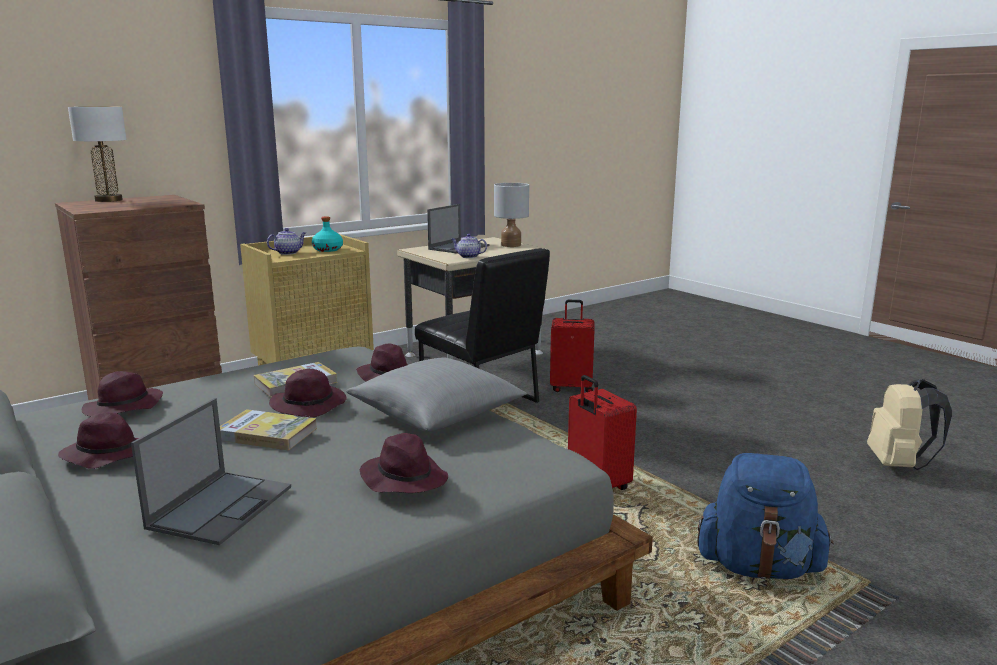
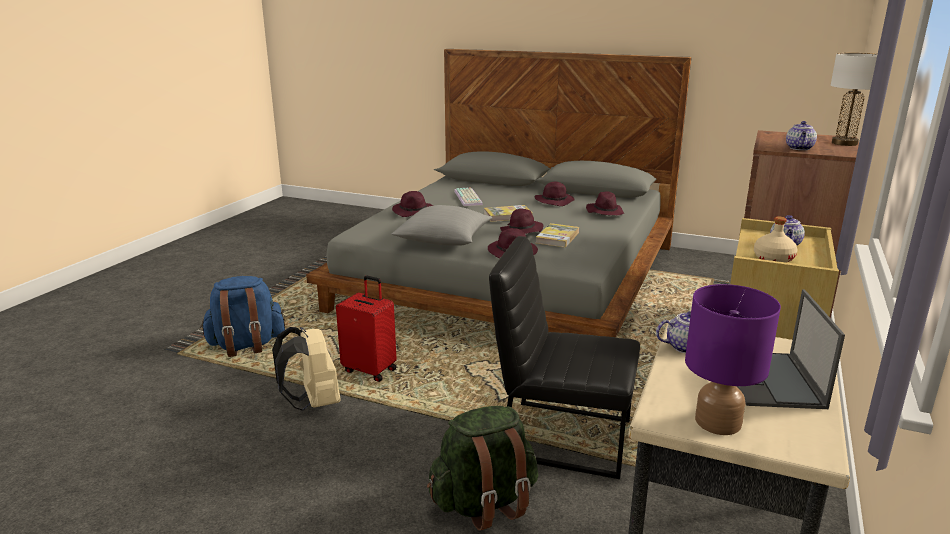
camera: 150 degrees right, 5 degrees up
laptop [131,398,291,545] -> keyboard [454,187,483,206]
turquoise bottle [312,216,343,252] -> beige bottle [754,217,797,263]
grey table lamp [494,183,529,247] -> purple table lamp [685,284,781,435]
red suitcase [550,300,594,392] -> green backpack [427,406,538,531]
beige backpack [867,379,952,470] -> beige backpack moved to [272,327,340,411]
none -> teapot [786,121,817,150]

